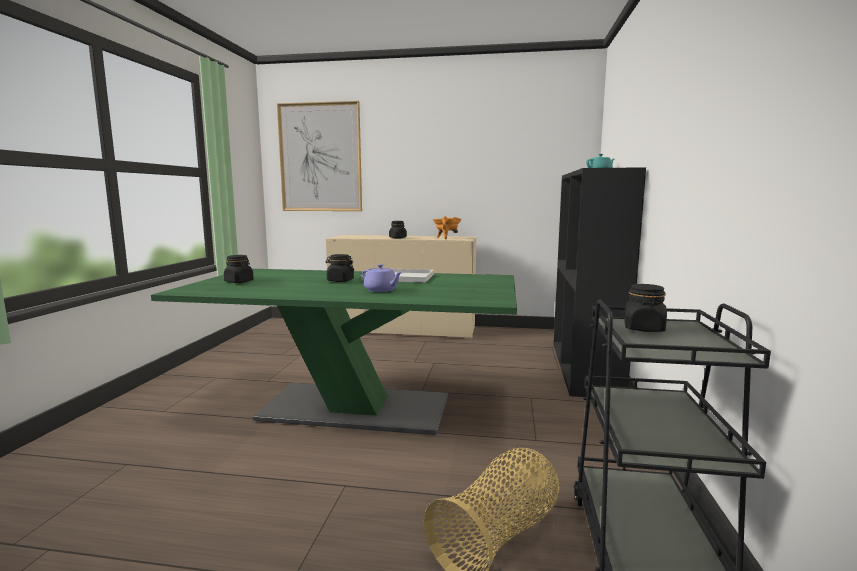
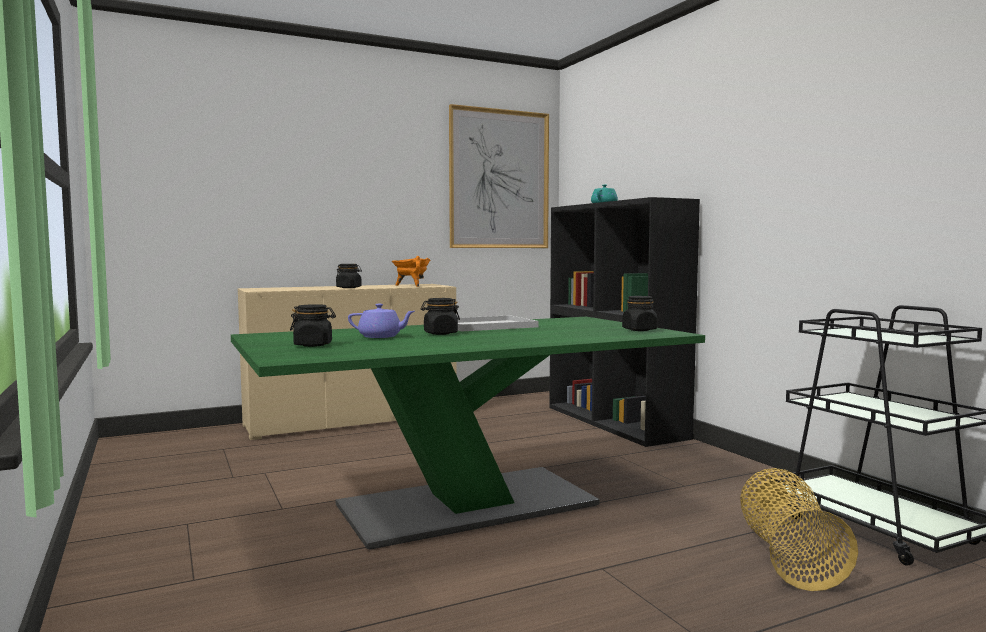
camera: 35 degrees left, 5 degrees down
picture [277,101,362,211] -> picture moved to [449,104,549,248]
purple teapot [362,264,402,292] -> purple teapot moved to [348,304,415,338]
black jar [624,284,667,332] -> black jar moved to [622,296,658,331]

